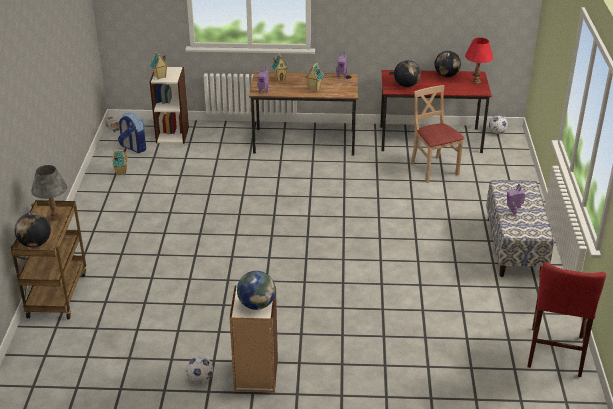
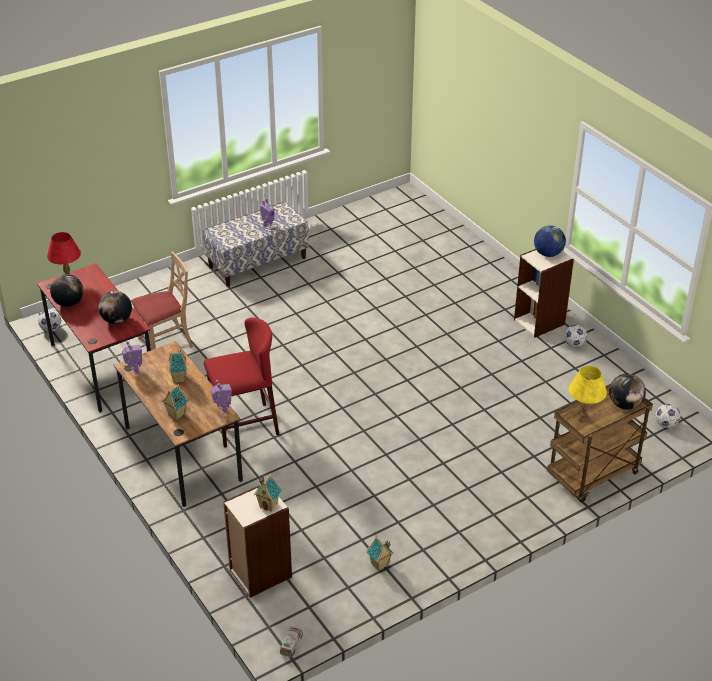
camera: 125 degrees left, 5 degrees up
grey table lamp [31,165,67,221] -> yellow table lamp [569,366,607,423]
backpack [118,113,146,153] -> none
beige chair [411,85,465,183] -> beige chair turned 150 degrees counterclockwise [131,251,193,350]
red stool [527,263,606,377] -> red stool moved to [204,317,279,448]
none -> football [655,404,680,428]

